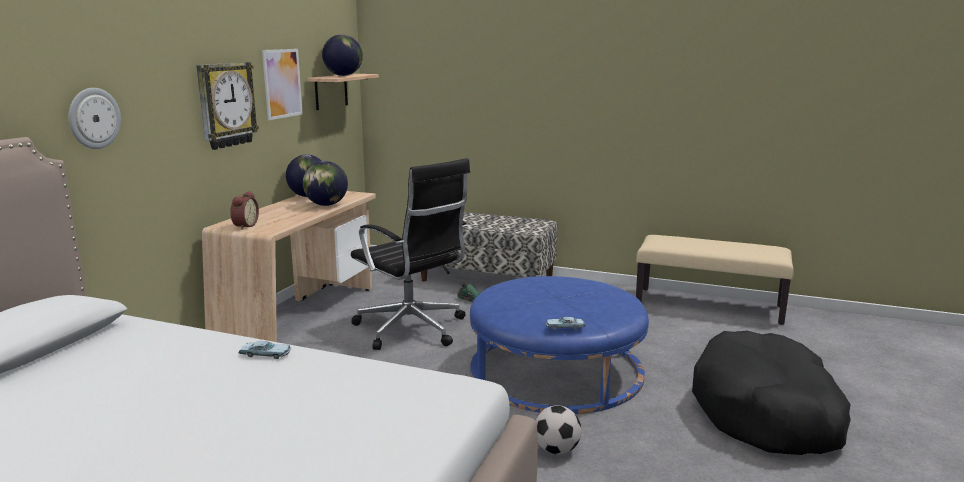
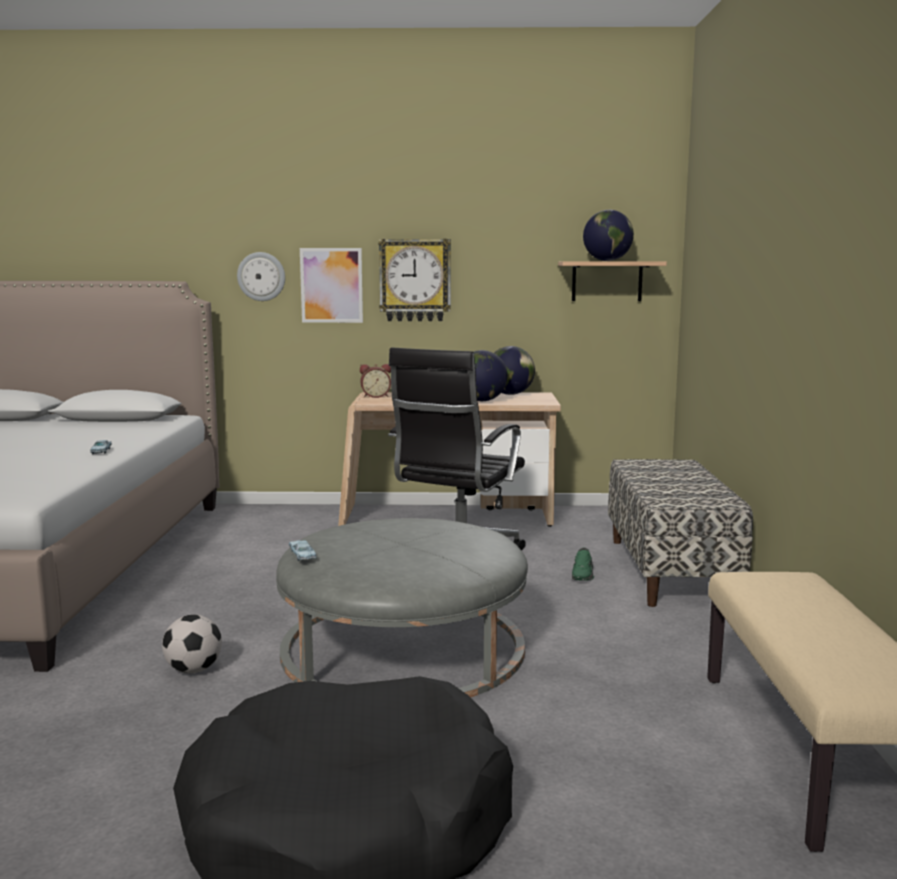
camera: 70 degrees right, 5 degrees down
picture [262,49,303,120] -> picture moved to [300,248,363,323]
blue ottoman [470,276,649,414] -> grey ottoman [276,518,528,697]

